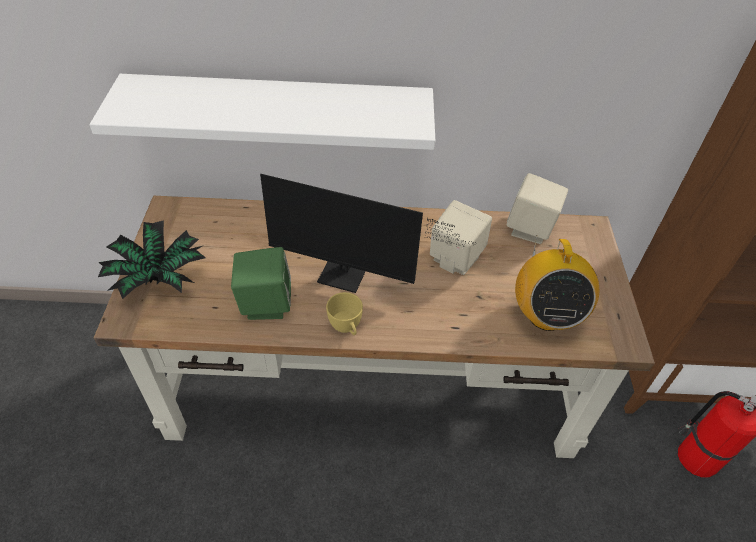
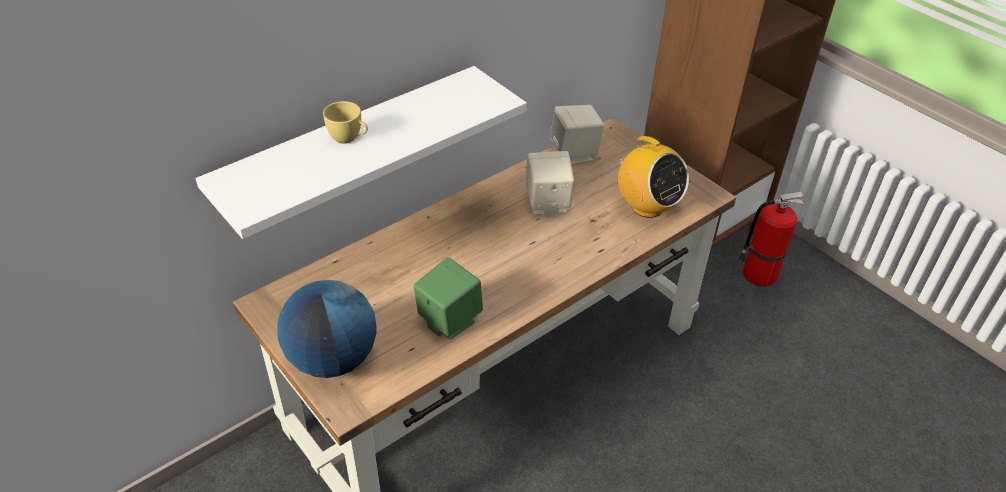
camera: 40 degrees left, 5 degrees down
potted plant [98,220,206,299] -> globe [277,280,377,378]
monitor [260,174,475,293] -> none
yellow cup [326,292,363,335] -> yellow cup moved to [323,101,368,144]

